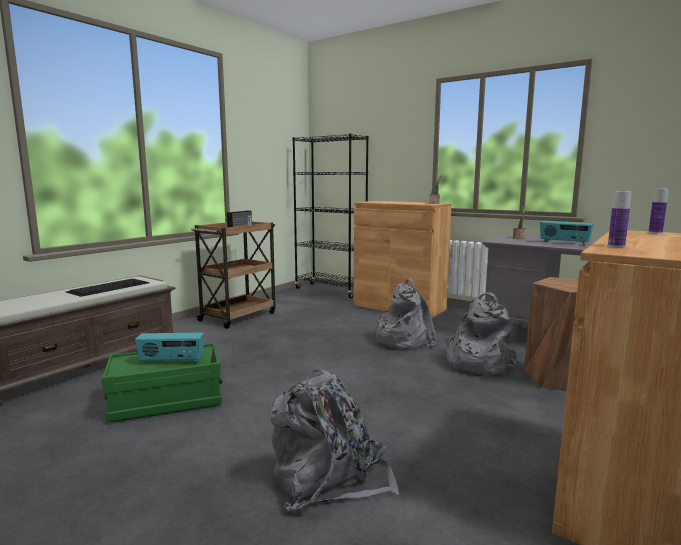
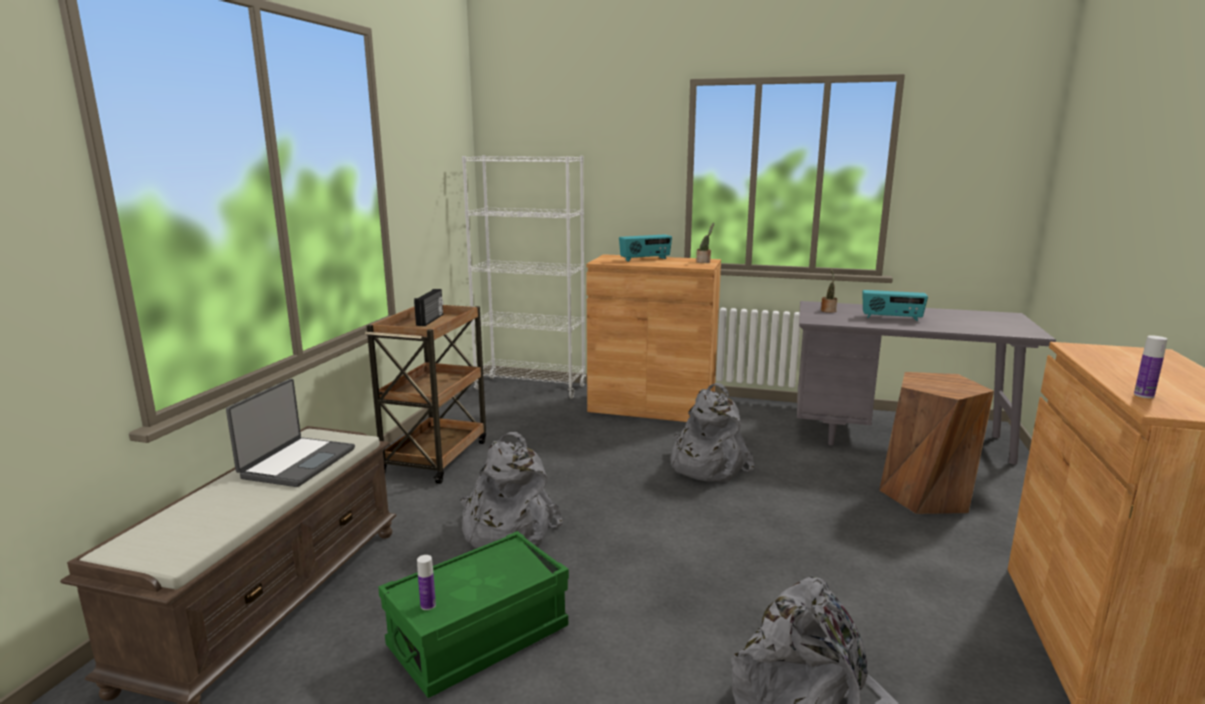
camera: 20 degrees left, 5 degrees up
keyboard [66,279,150,297] -> laptop [226,379,355,487]
radio [135,332,204,364] -> radio moved to [619,234,672,262]
black bookcase [292,133,369,298] -> white bookcase [462,155,586,399]
grey backpack [445,293,518,375] -> grey backpack moved to [460,432,563,549]
bottle [648,189,668,233] -> bottle moved to [417,555,436,610]

